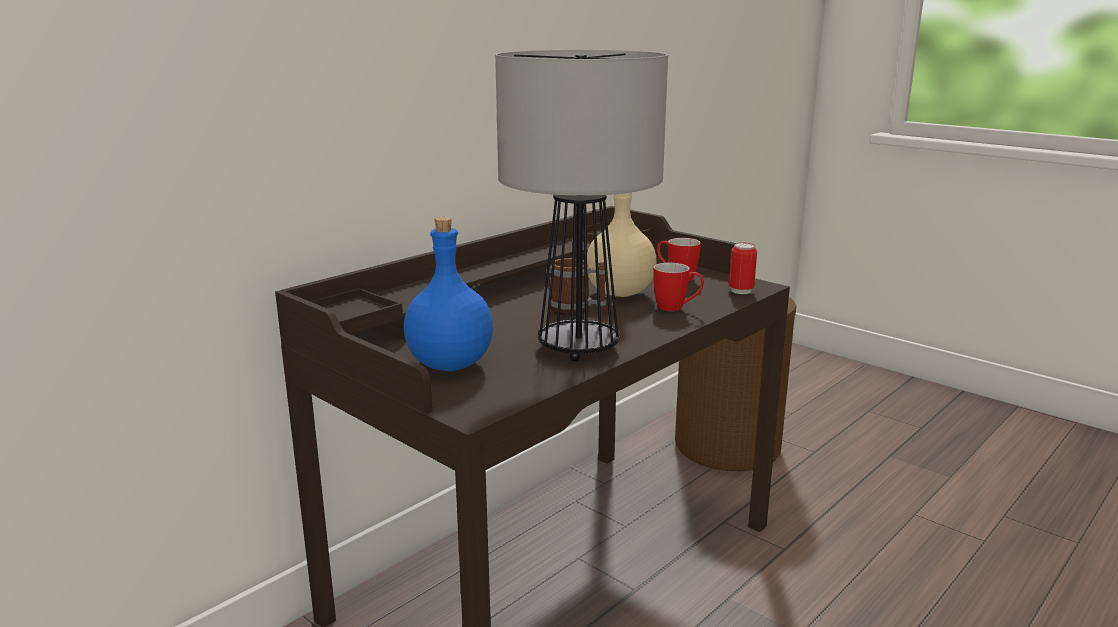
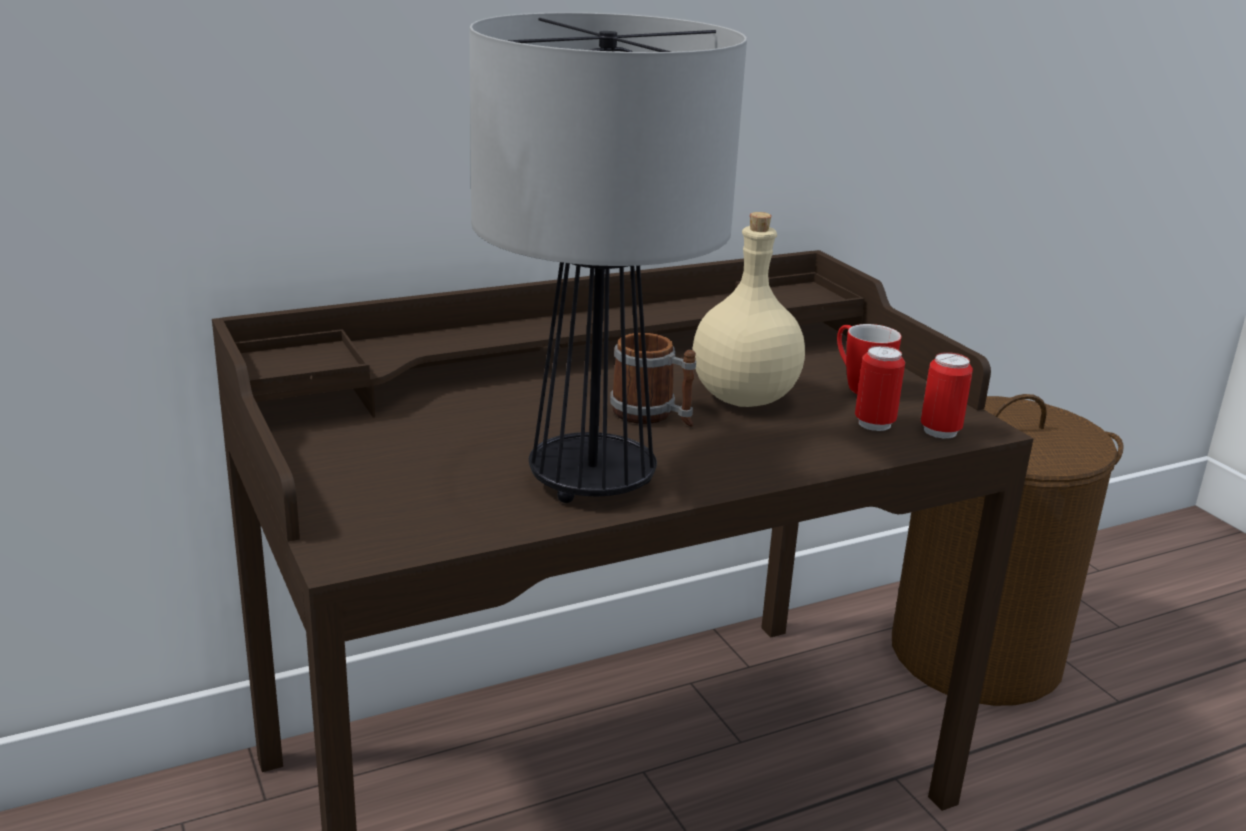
camera: 20 degrees right, 5 degrees up
blue bottle [404,217,493,371] -> none
mug [653,263,704,311] -> none
none -> can [855,345,905,431]

